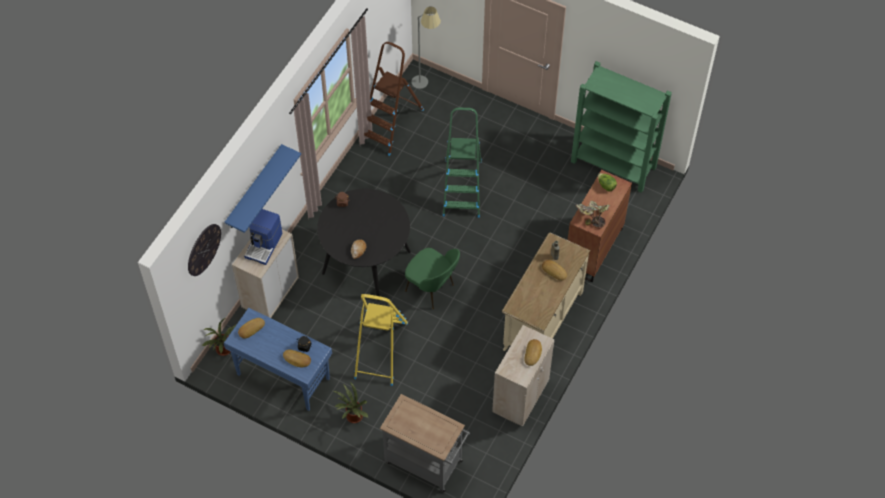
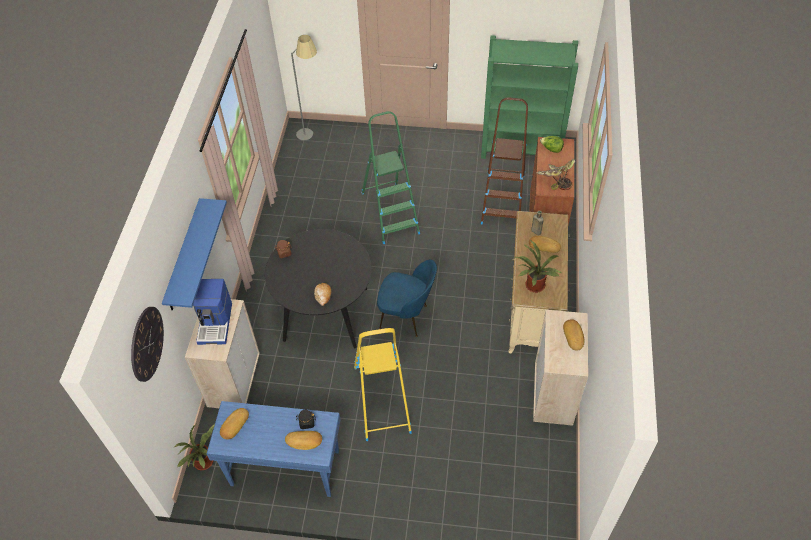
camera: 20 degrees left, 5 degrees down
potted plant [334,382,368,423] -> potted plant moved to [514,240,562,293]
brown step ladder [364,42,424,156] -> brown step ladder moved to [481,97,528,224]
grey cart [380,394,470,492] -> none
green chair [405,248,460,309] -> blue chair [377,260,437,337]

